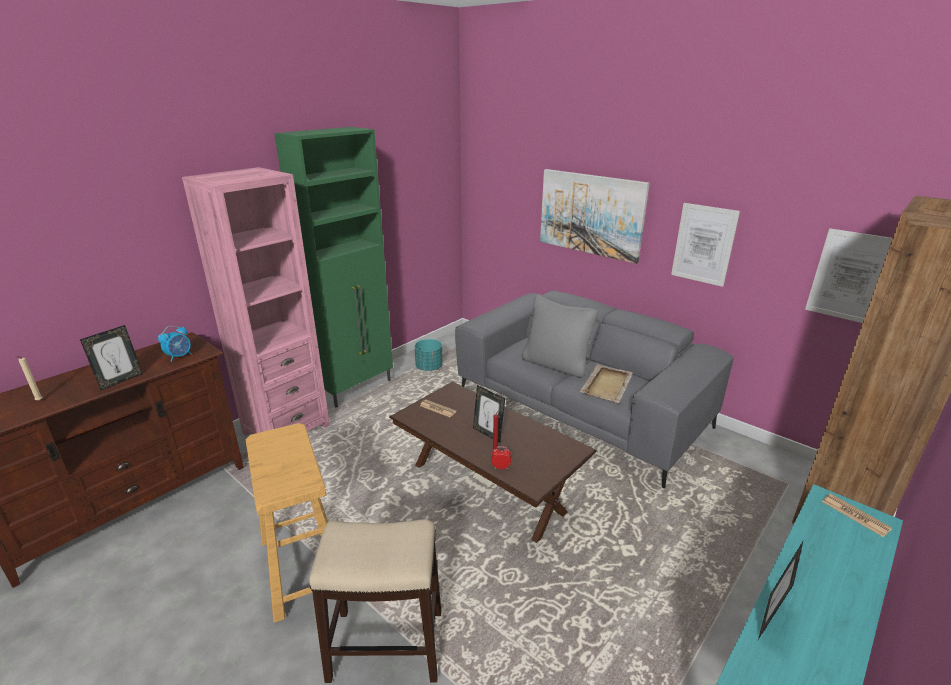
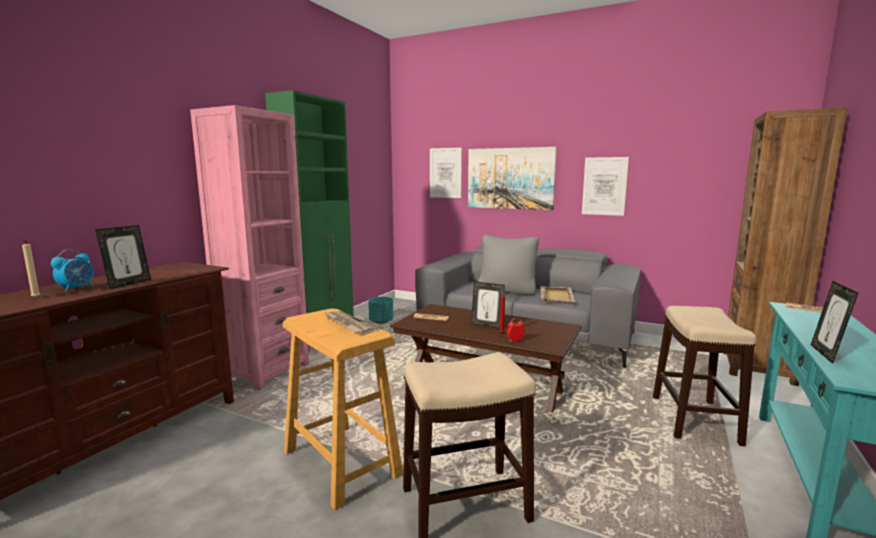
camera: 15 degrees left, 15 degrees down
alarm clock [158,326,191,362] -> alarm clock moved to [51,249,94,292]
picture [805,228,893,323] -> picture moved to [430,148,462,198]
none -> newspaper [324,311,379,335]
none -> stool [653,306,756,446]

